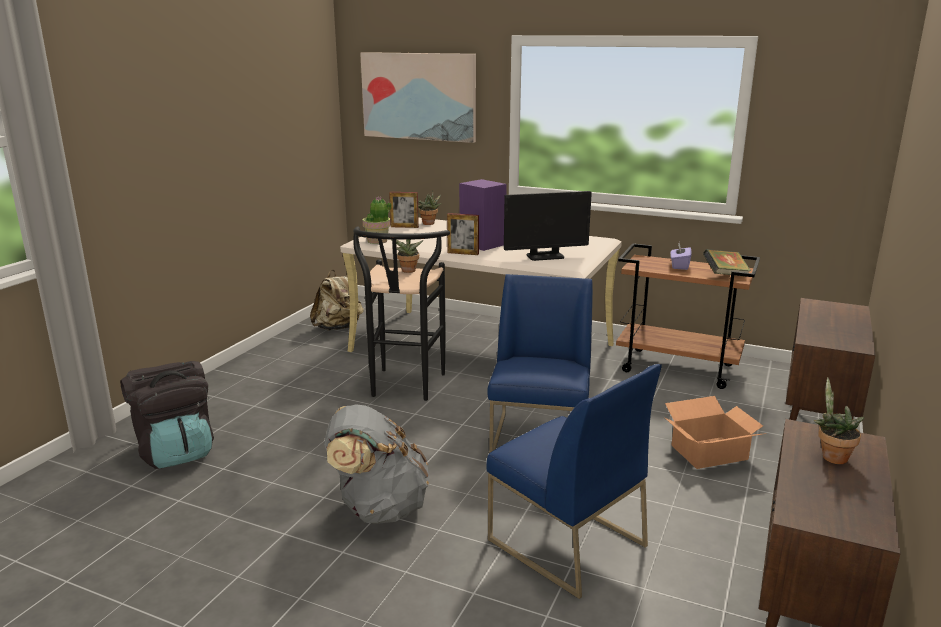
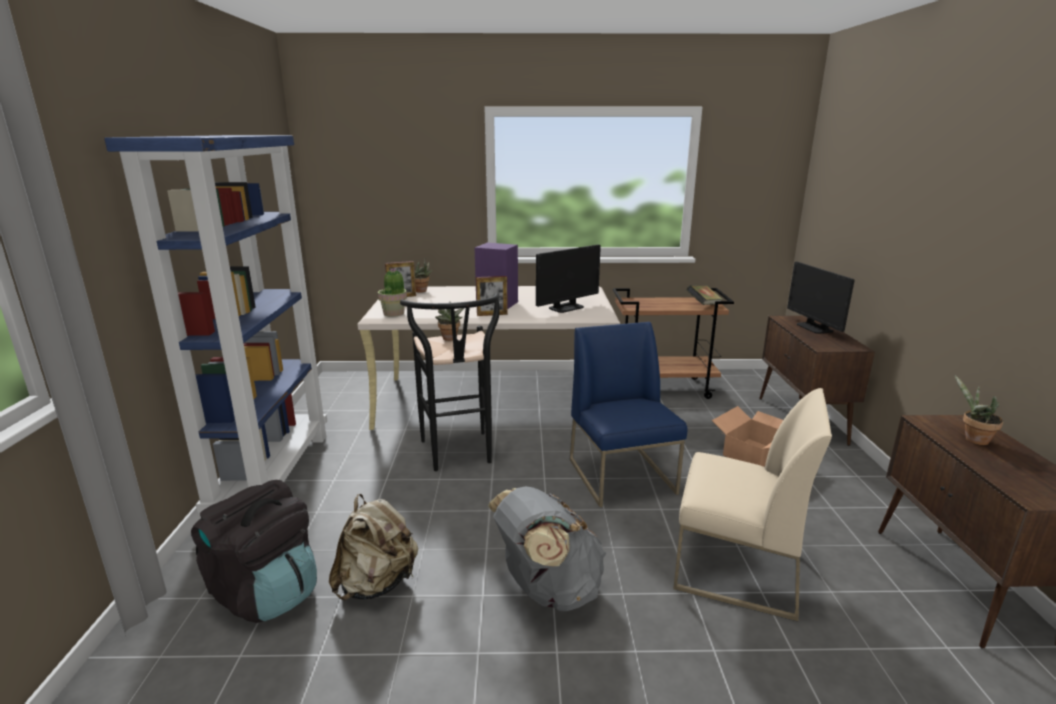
camera: 25 degrees left, 0 degrees up
beige backpack [310,269,364,331] -> beige backpack moved to [329,494,418,600]
picture [360,52,476,143] -> none
blue chair [486,364,662,599] -> beige chair [673,388,832,621]
purple tissue box [670,243,692,270] -> none
none -> blue bookcase [104,135,327,513]
none -> monitor [787,262,855,334]

